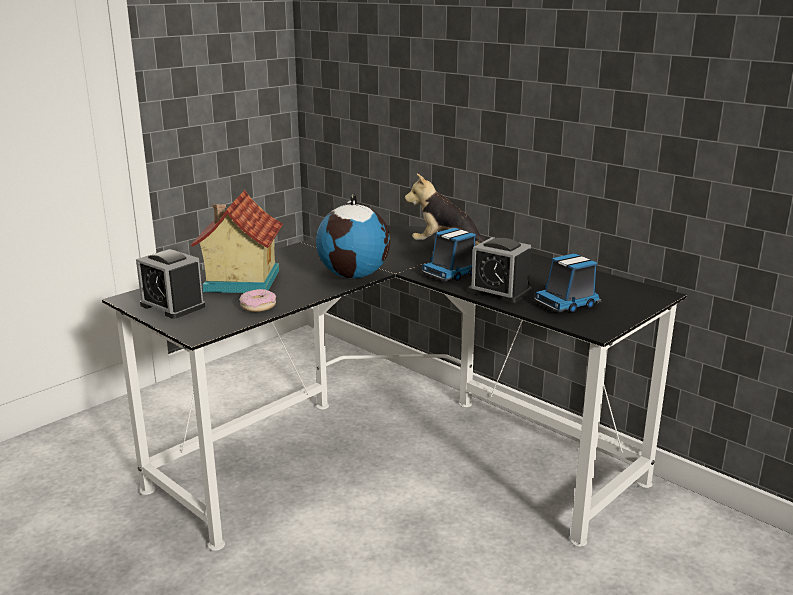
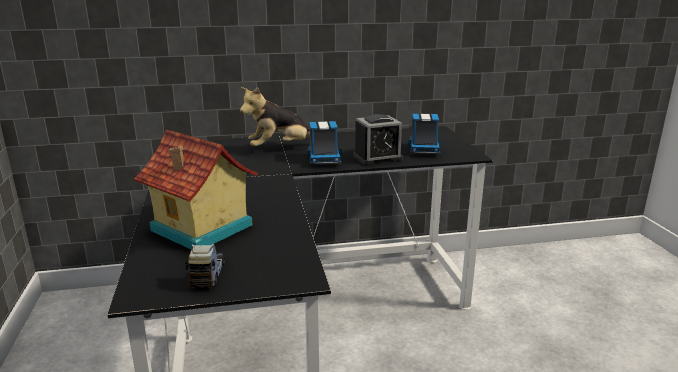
camera: 55 degrees left, 0 degrees up
alarm clock [136,249,205,319] -> toy truck [185,244,225,290]
donut [239,289,276,312] -> none
globe [316,194,390,279] -> none

